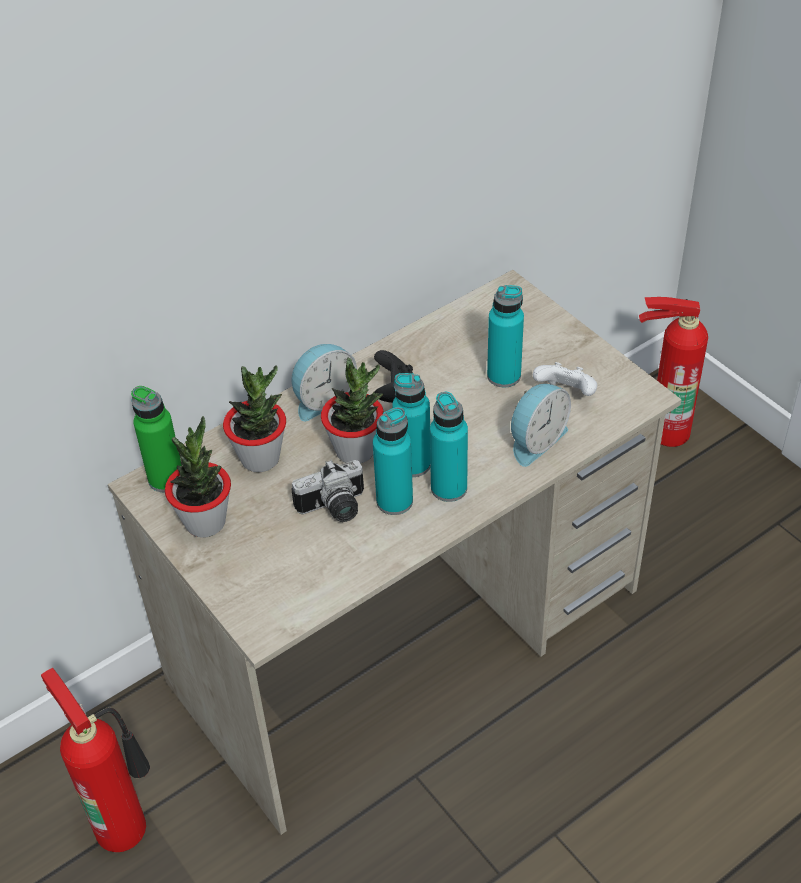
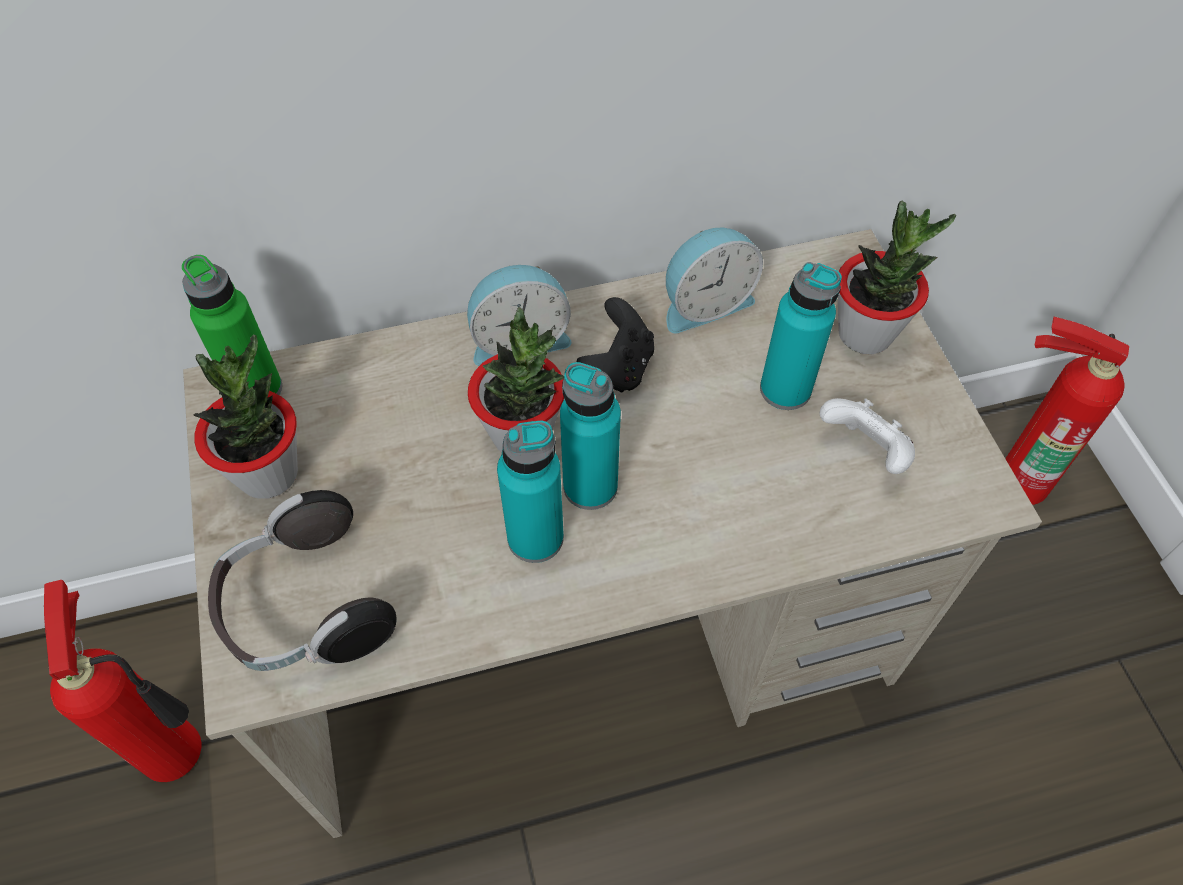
camera: 20 degrees right, 10 degrees up
potted plant [223,366,286,472] -> potted plant moved to [838,201,956,354]
camera [291,460,364,522] -> none
turquoise bottle [430,392,468,502] -> none
alarm clock [511,384,571,467] -> alarm clock moved to [666,228,763,333]
none -> headphones [208,490,397,671]

